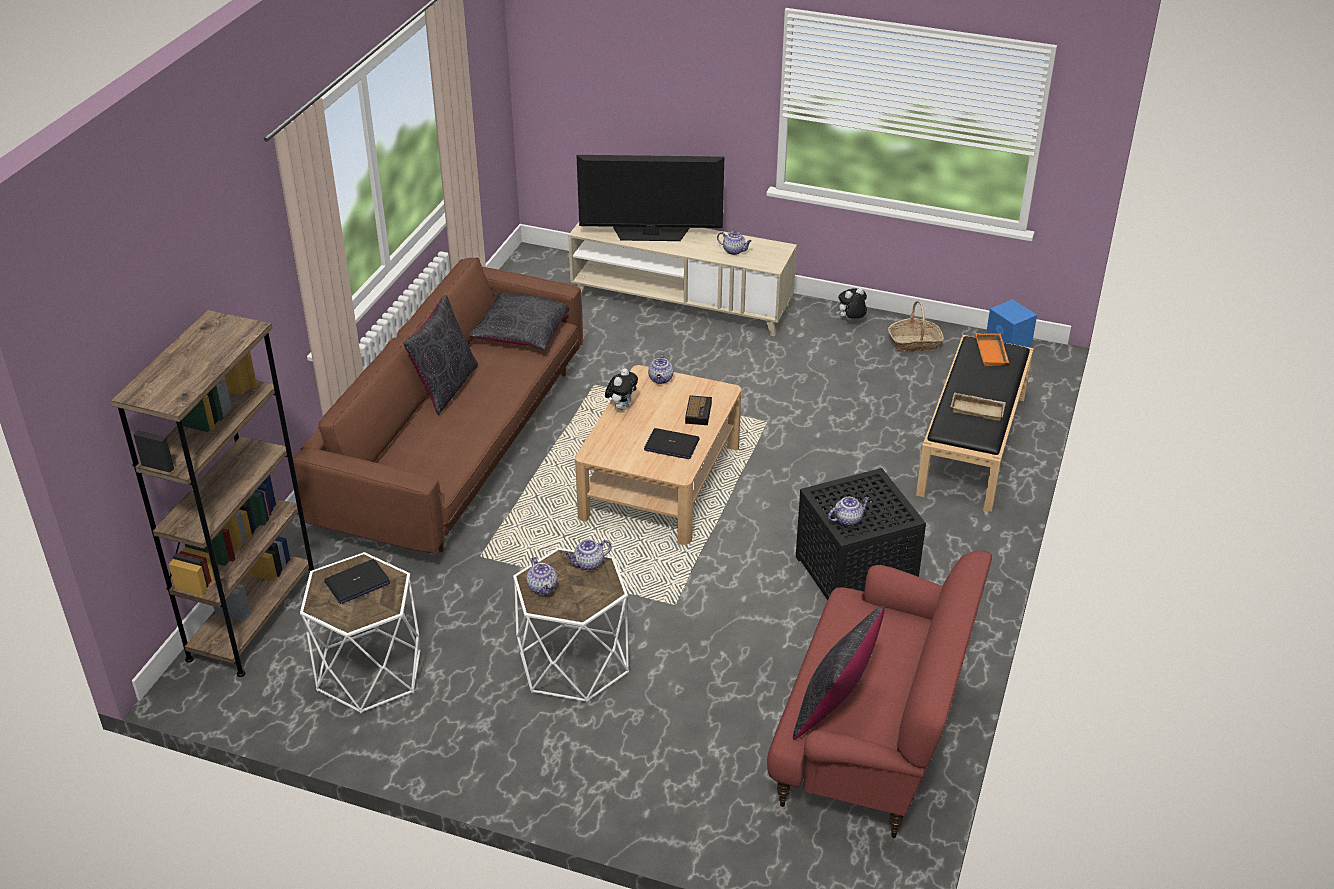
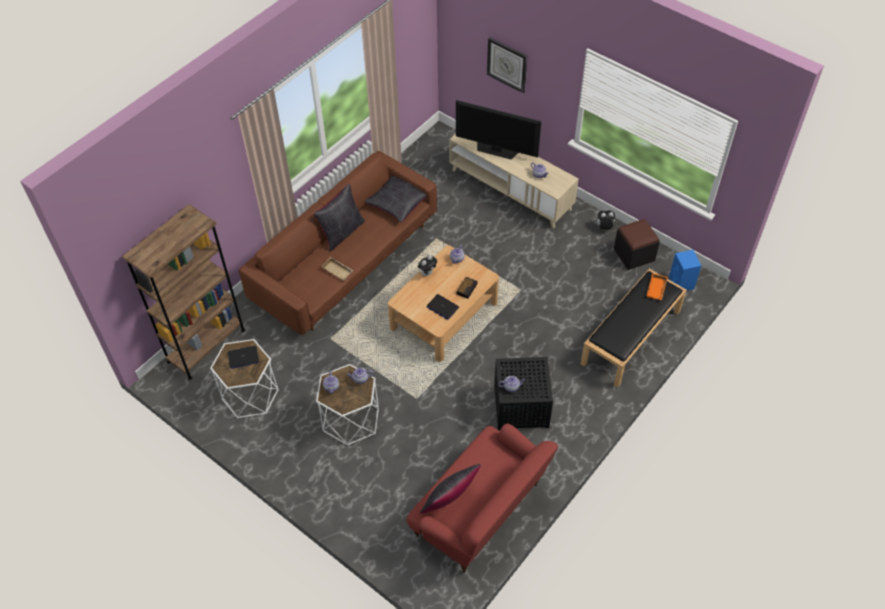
camera: 20 degrees right, 15 degrees up
basket [888,301,944,352] -> black ottoman [614,219,660,270]
beige tray [951,392,1006,421] -> beige tray moved to [321,257,353,281]
none -> wall clock [487,37,528,94]

